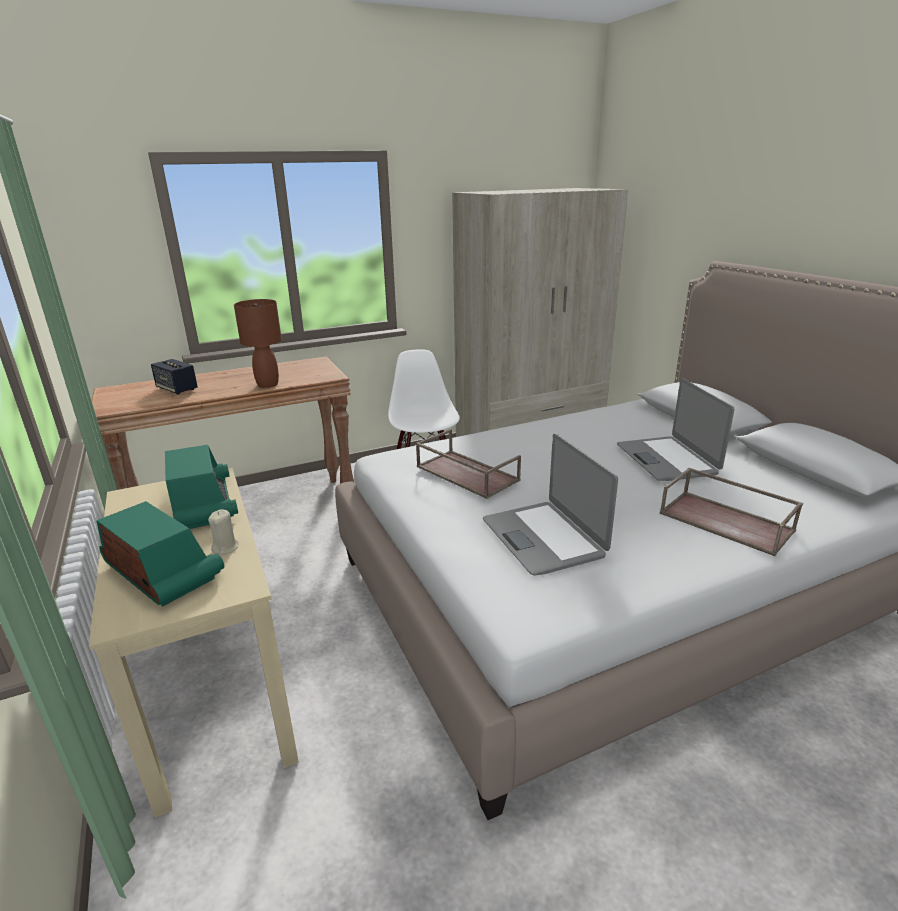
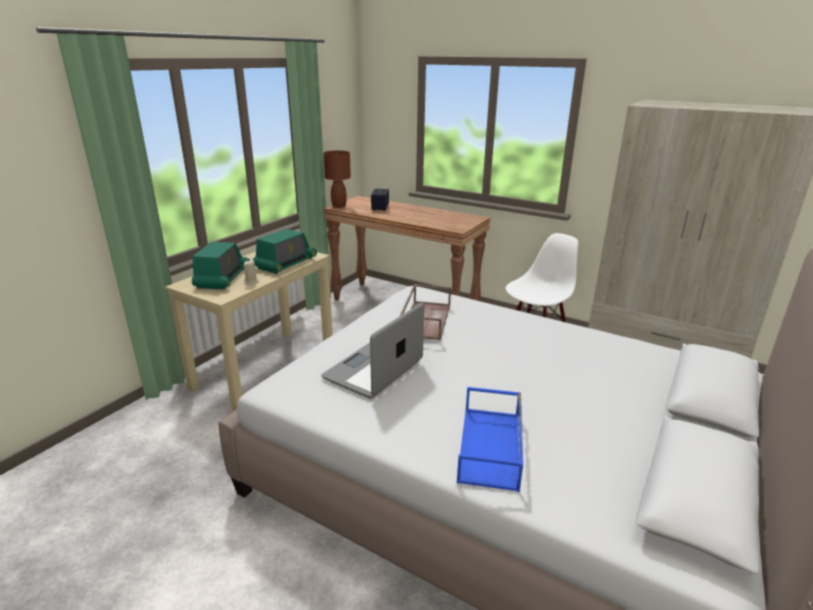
camera: 55 degrees right, 0 degrees up
brown table lamp [234,299,282,388] -> brown table lamp moved to [324,150,351,208]
laptop [617,379,734,481] -> none
brown tray [660,468,803,556] -> blue tray [457,387,523,492]

